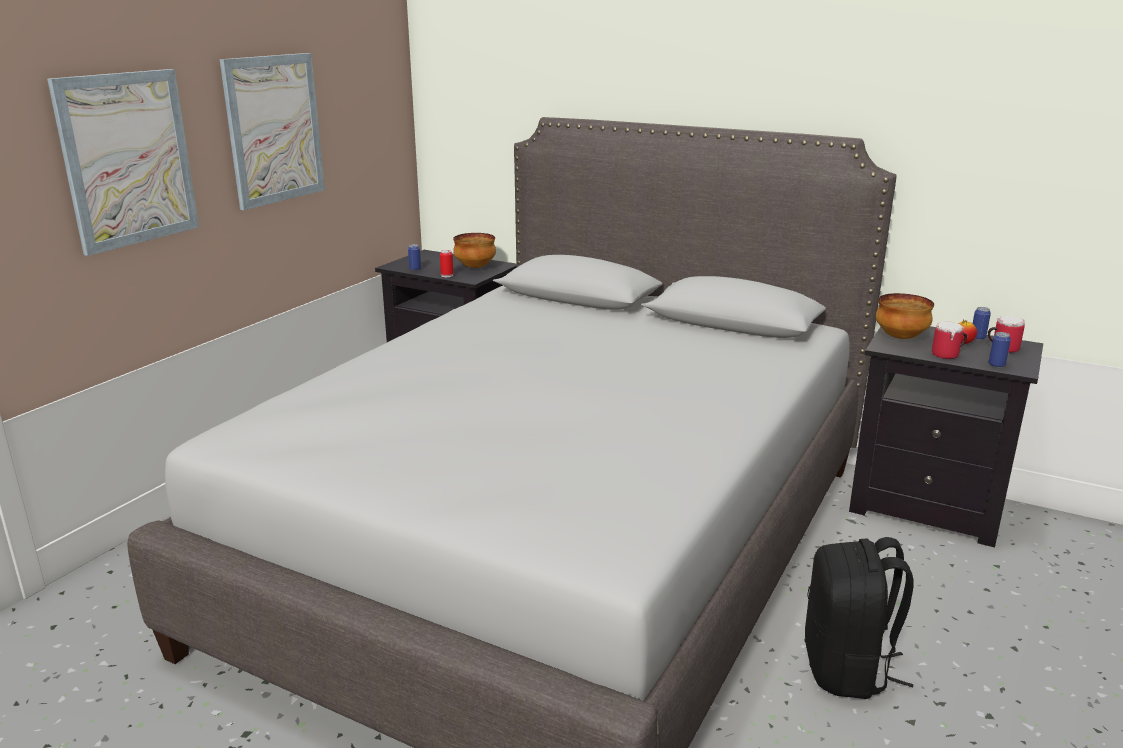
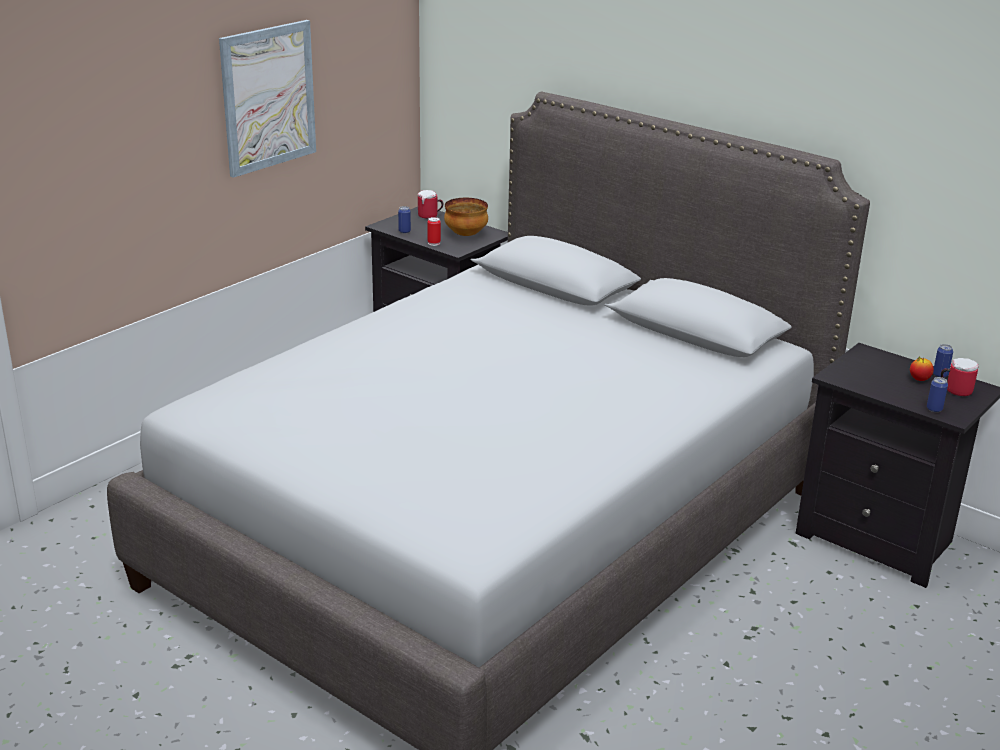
camera: 10 degrees right, 5 degrees up
picture [47,69,199,256] -> none
black backpack [804,537,914,699] -> none
bowl [876,293,934,339] -> none
mug [932,322,967,359] -> mug moved to [417,190,443,219]

